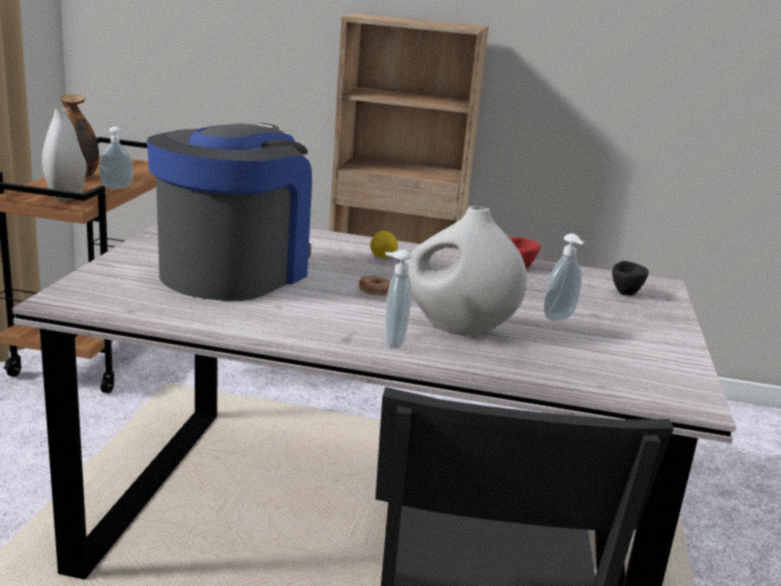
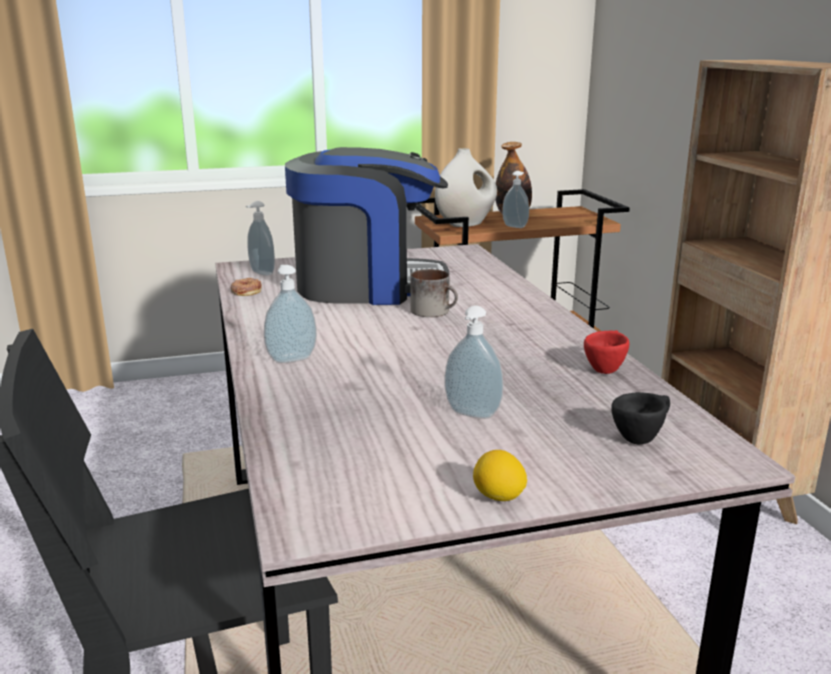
camera: 65 degrees right, 0 degrees up
donut [359,275,390,295] -> donut moved to [230,278,262,296]
lemon [370,231,398,258] -> lemon moved to [473,450,527,501]
white vase [404,206,527,336] -> none
none -> soap dispenser [246,201,275,276]
none -> mug [410,269,458,317]

